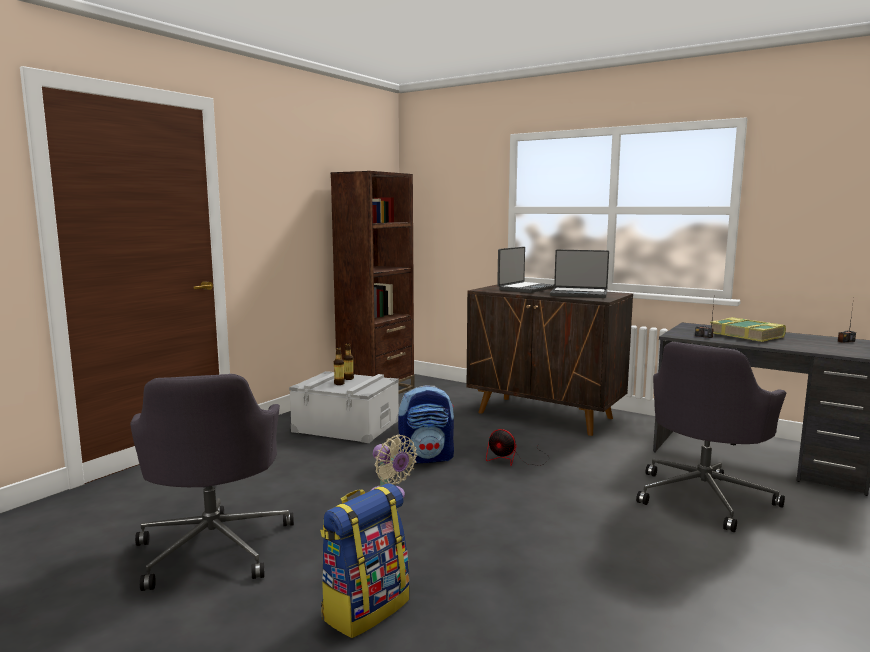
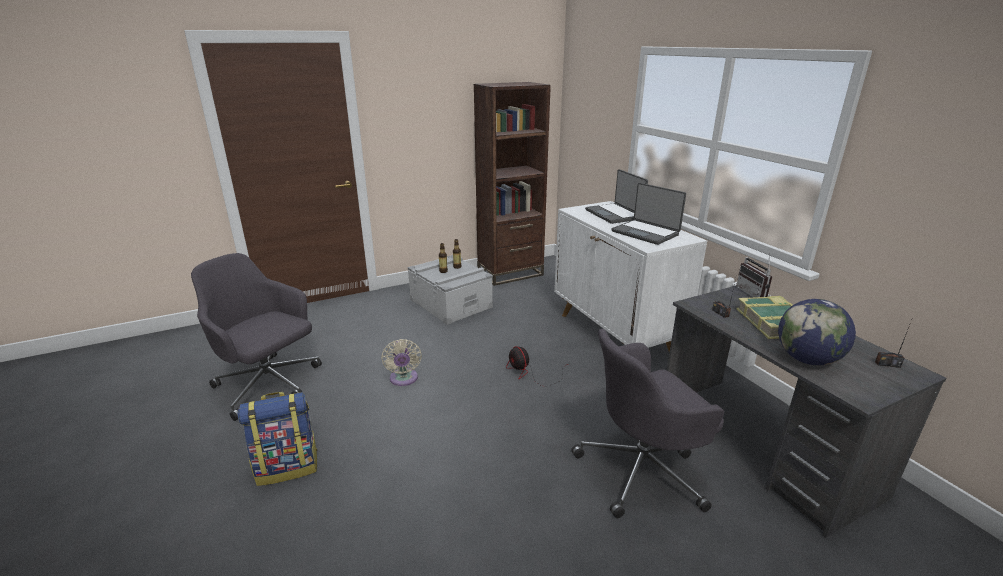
camera: 30 degrees right, 15 degrees up
grey office chair [130,374,294,591] -> grey office chair turned 105 degrees clockwise [191,253,322,421]
backpack [398,385,454,464] -> none
brown cabinet [467,285,633,436] -> white cabinet [554,201,707,352]
laptop [497,247,555,293] -> laptop turned 90 degrees clockwise [585,169,648,224]
none -> radio [736,252,772,298]
none -> globe [778,299,856,365]

